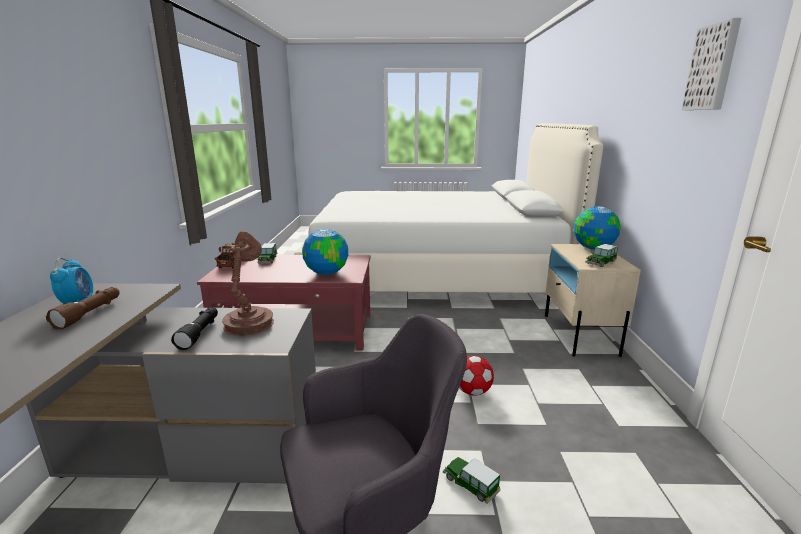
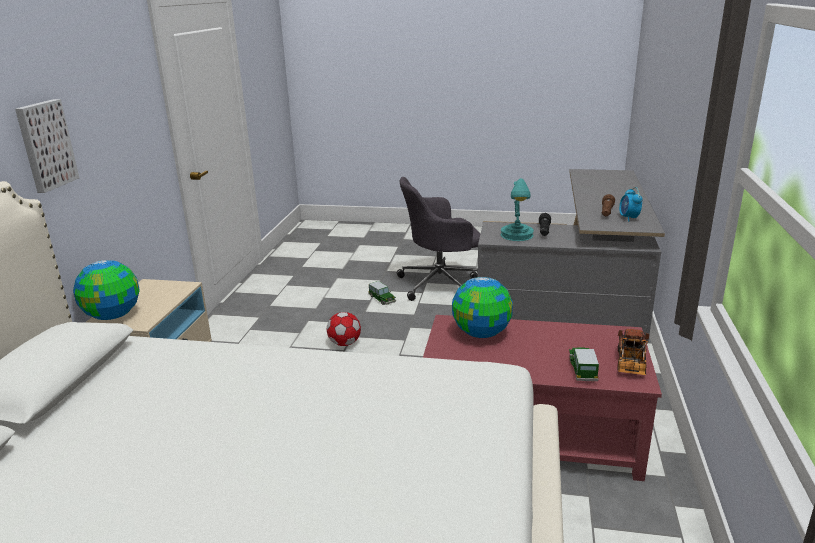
camera: 170 degrees left, 5 degrees up
brown table lamp [222,231,274,336] -> turquoise table lamp [501,178,534,241]
toy car [585,244,618,267] -> none
picture [681,18,741,110] -> picture moved to [15,99,79,193]

